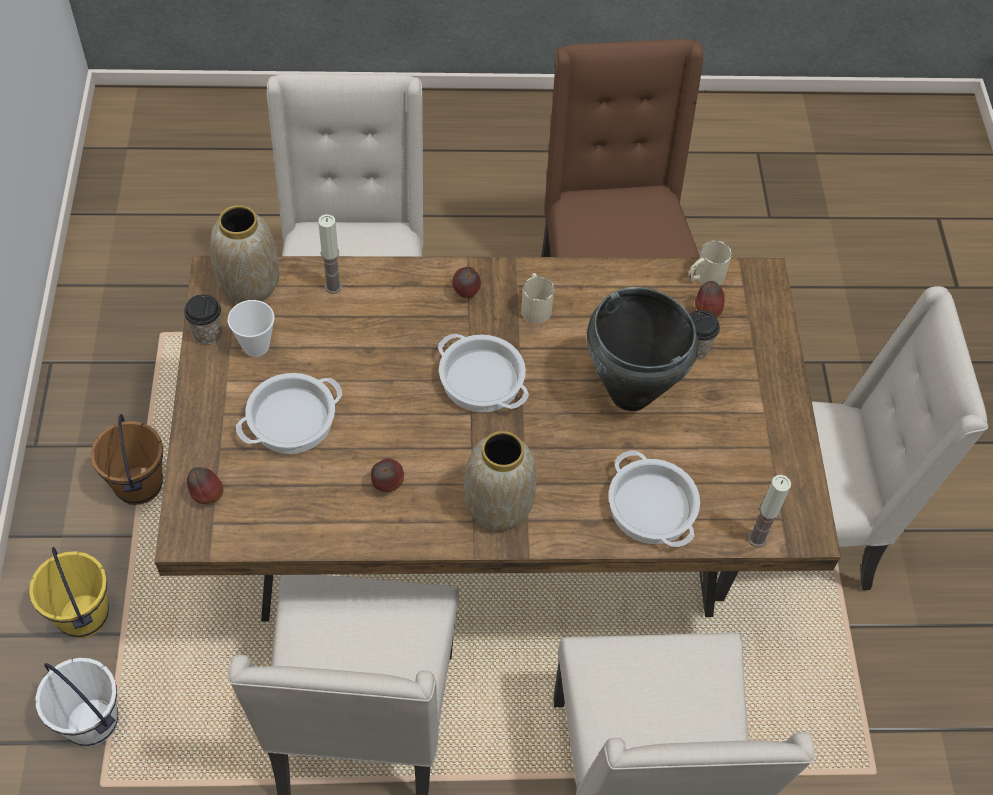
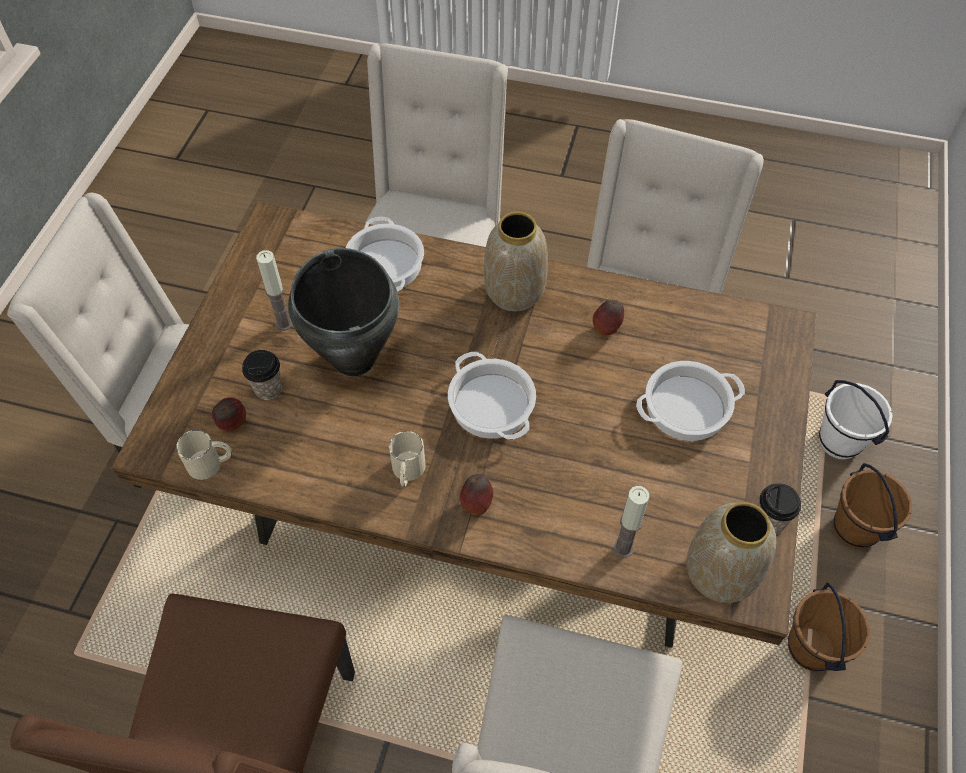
camera: 160 degrees left, 0 degrees up
yellow bucket [29,547,109,638] -> brown bucket [833,463,912,549]
apple [187,467,223,505] -> none
cup [228,300,274,357] -> none
candle [748,475,791,547] -> candle moved to [256,250,293,331]

